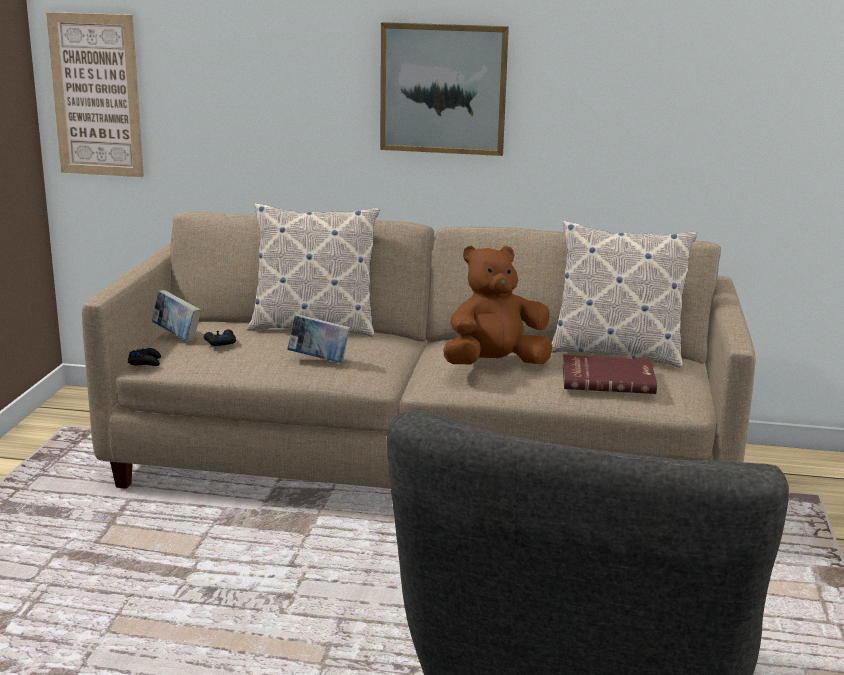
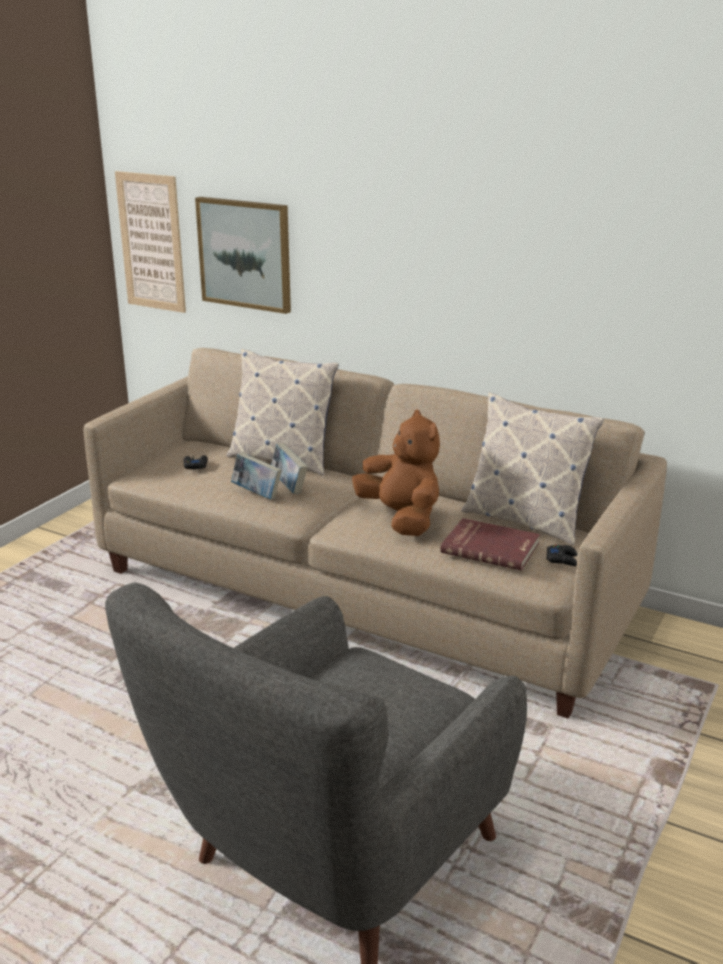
camera: 20 degrees right, 5 degrees up
black game controller [128,348,161,366] -> black game controller moved to [546,545,577,566]
book [152,290,201,342] -> book moved to [271,443,307,494]
picture [380,22,509,156] -> picture moved to [195,197,291,314]
brown plush toy [443,245,552,364] -> brown plush toy turned 60 degrees clockwise [352,410,440,536]

